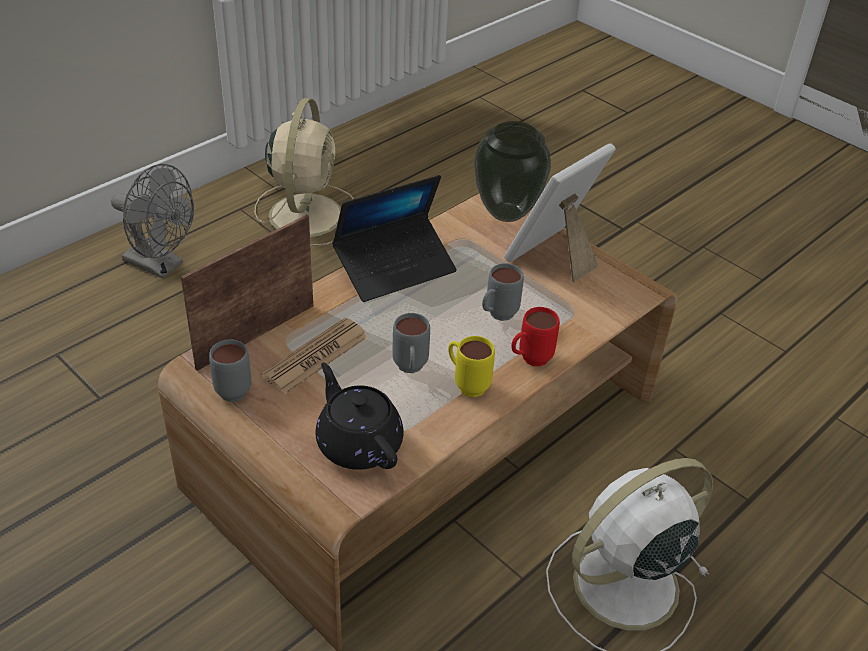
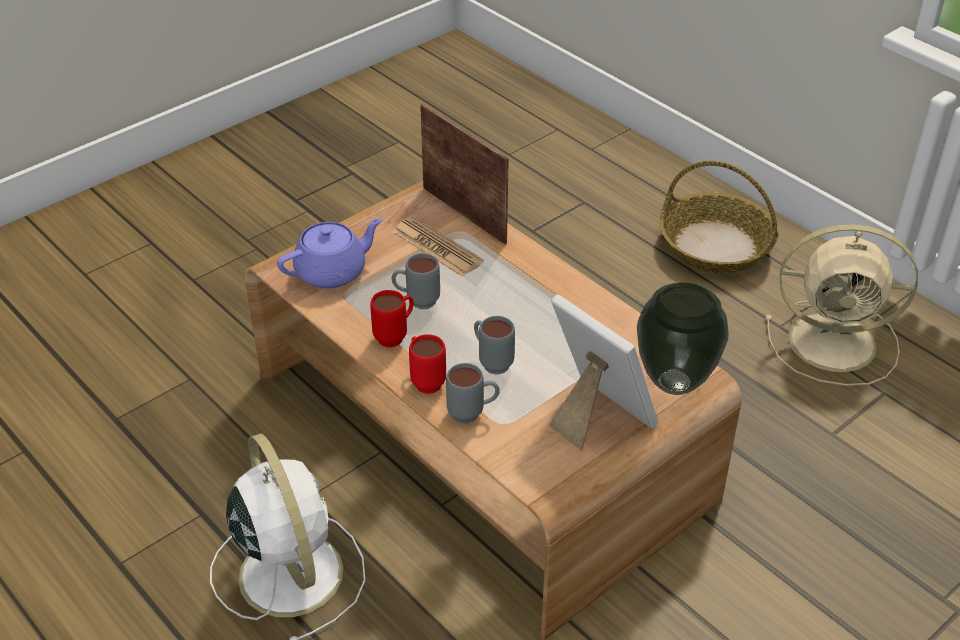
camera: 95 degrees right, 0 degrees up
grey fan [111,164,194,279] -> basket [660,161,778,273]
grey mug [209,339,251,402] -> grey mug moved to [446,363,500,424]
black teapot [315,362,403,470] -> purple teapot [277,218,383,289]
laptop [332,175,457,302] -> none
yellow mug [448,336,495,397] -> red mug [370,290,414,347]

